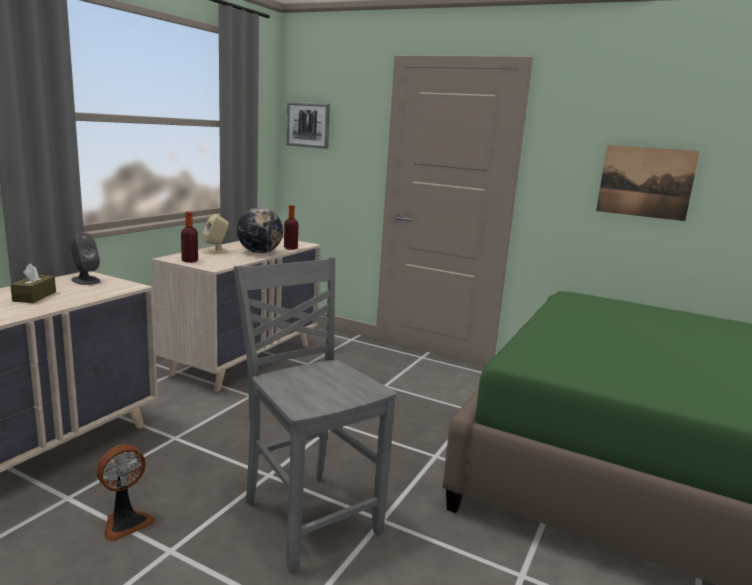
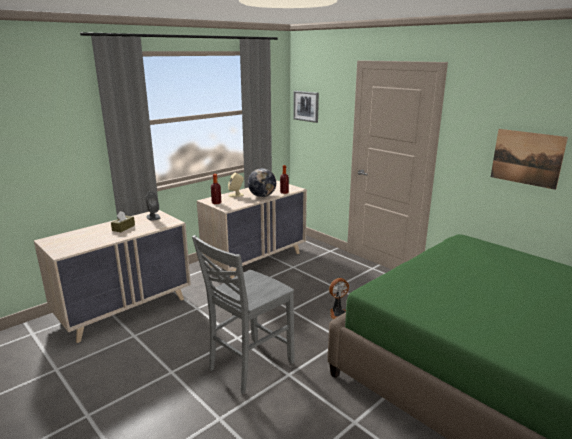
camera: 20 degrees right, 5 degrees up
fan [97,445,155,541] -> fan moved to [329,278,349,319]
grey chair [234,257,396,574] -> grey chair turned 120 degrees counterclockwise [192,235,294,394]

